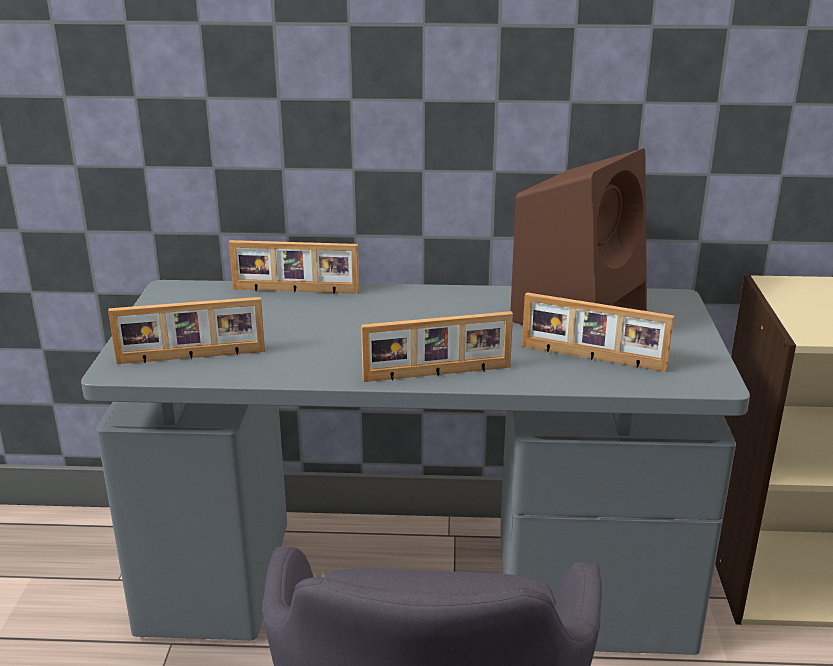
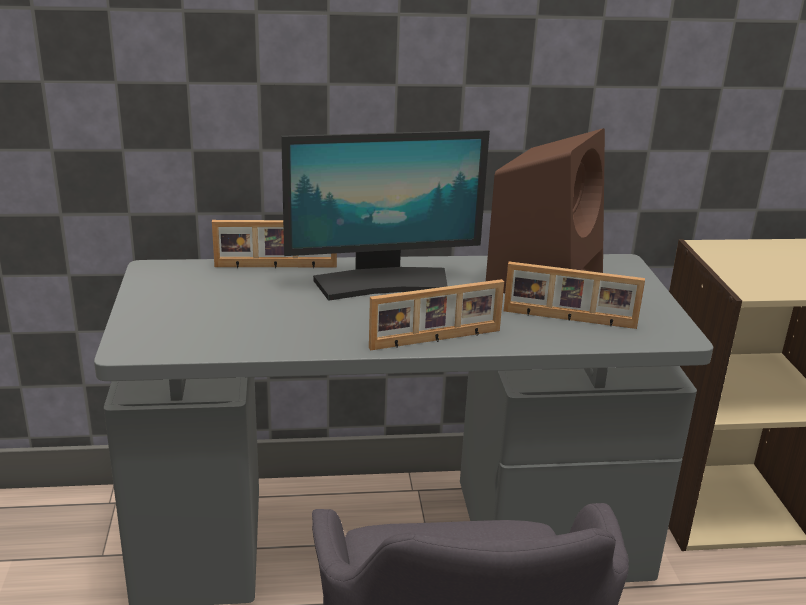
camera: 10 degrees left, 0 degrees up
picture frame [108,297,265,364] -> none
none -> monitor [281,130,490,301]

